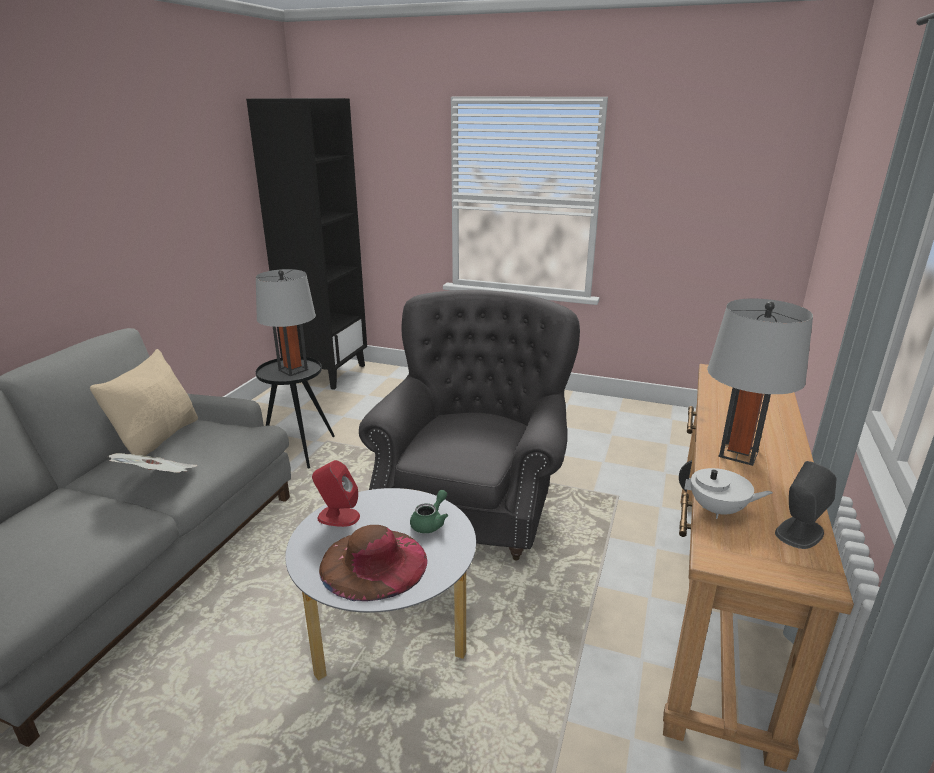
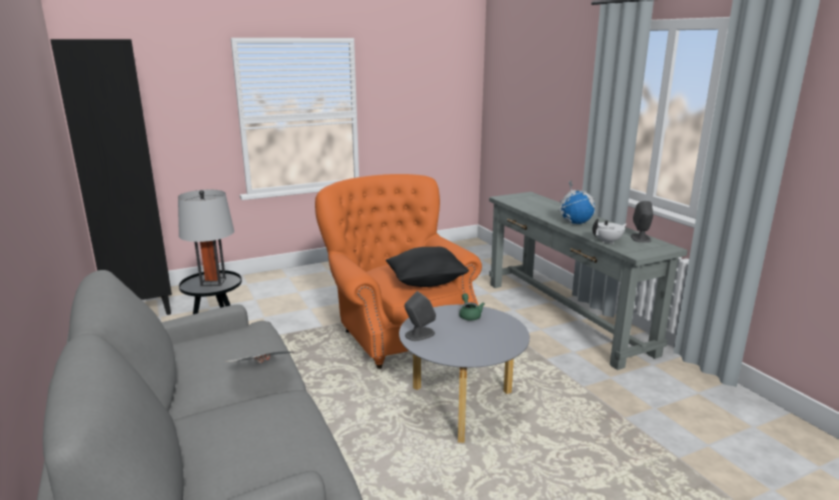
camera: 45 degrees left, 5 degrees down
beige pillow [90,349,198,456] -> none
red speaker [312,460,360,527] -> grey speaker [404,291,436,341]
brown hat [319,525,428,601] -> none
grey armchair [359,290,580,561] -> orange armchair [315,174,482,369]
brown console table [663,364,854,772] -> grey console table [489,192,688,370]
grey table lamp [707,298,813,466] -> globe [558,180,595,224]
none -> black pillow [386,247,469,287]

